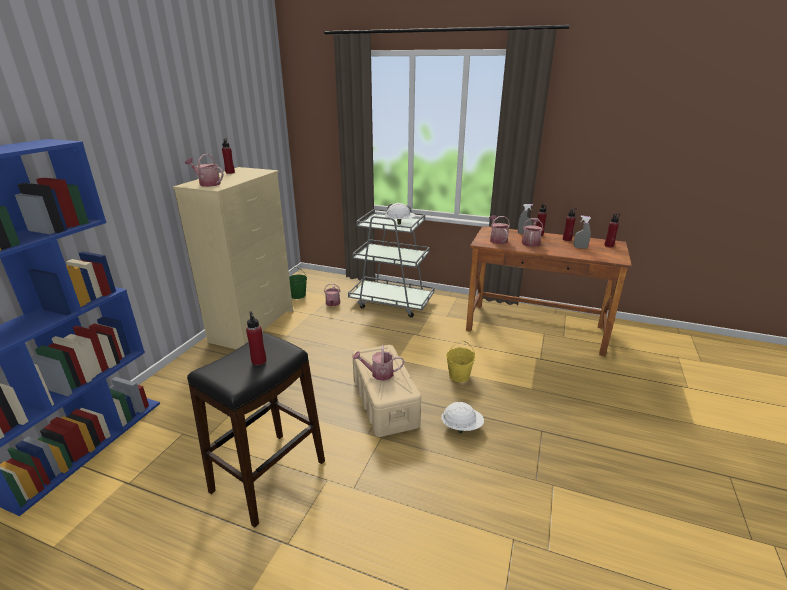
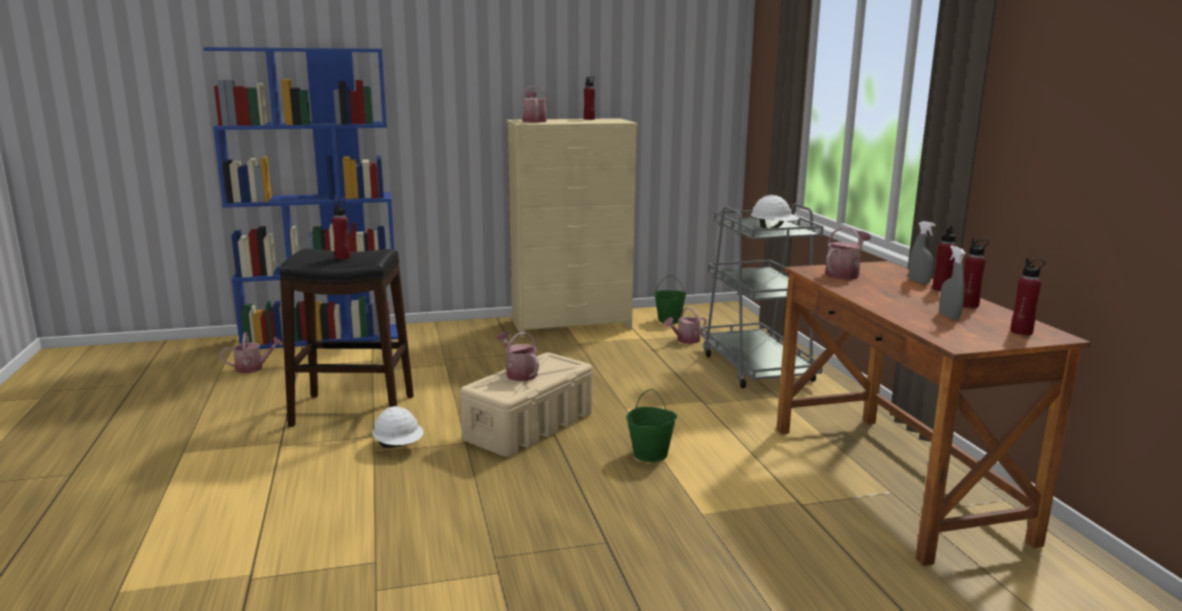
camera: 55 degrees right, 10 degrees down
white hard hat [441,402,484,433] -> white hard hat moved to [372,406,423,448]
yellow bucket [446,341,475,382] -> green bucket [626,389,677,462]
watering can [522,218,544,247] -> watering can moved to [220,332,283,373]

